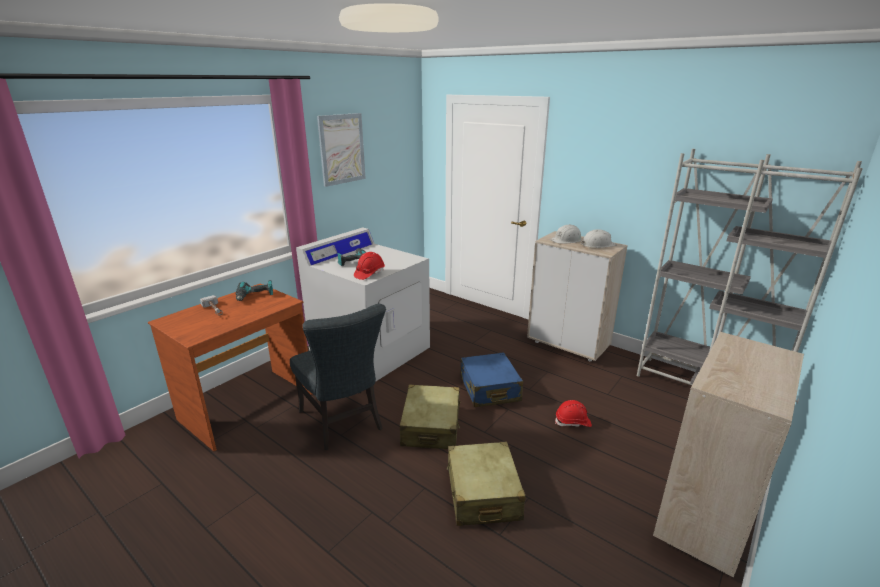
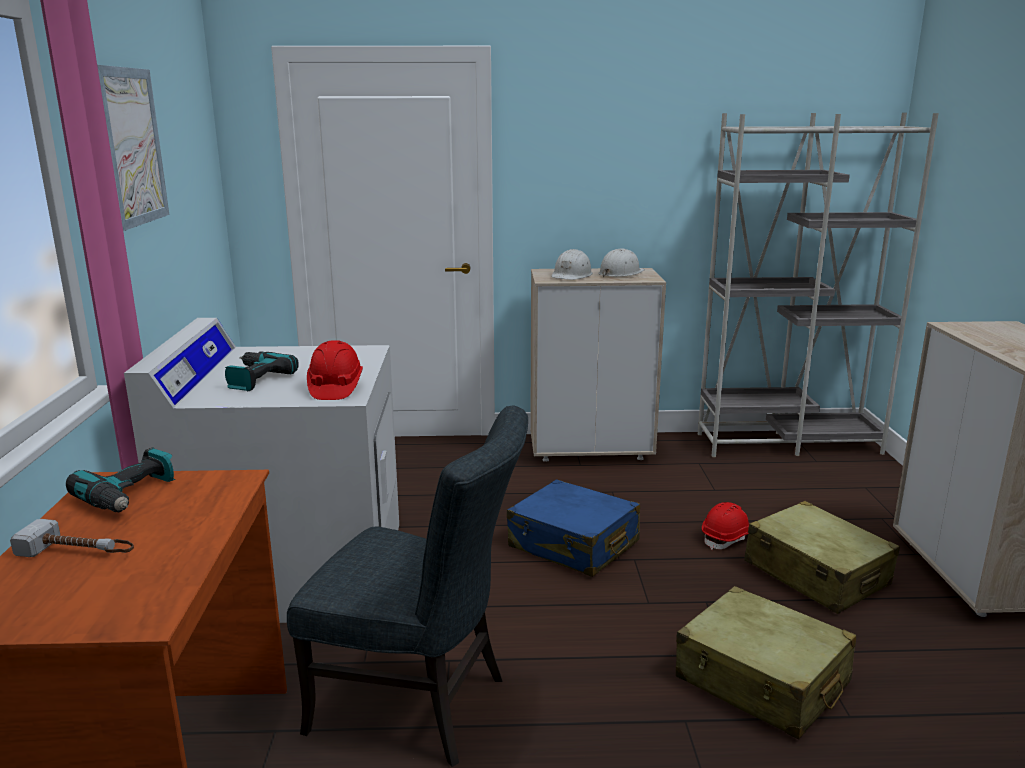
camera: 40 degrees left, 5 degrees down
beige suitcase [400,385,461,449] -> beige suitcase moved to [744,501,900,614]

